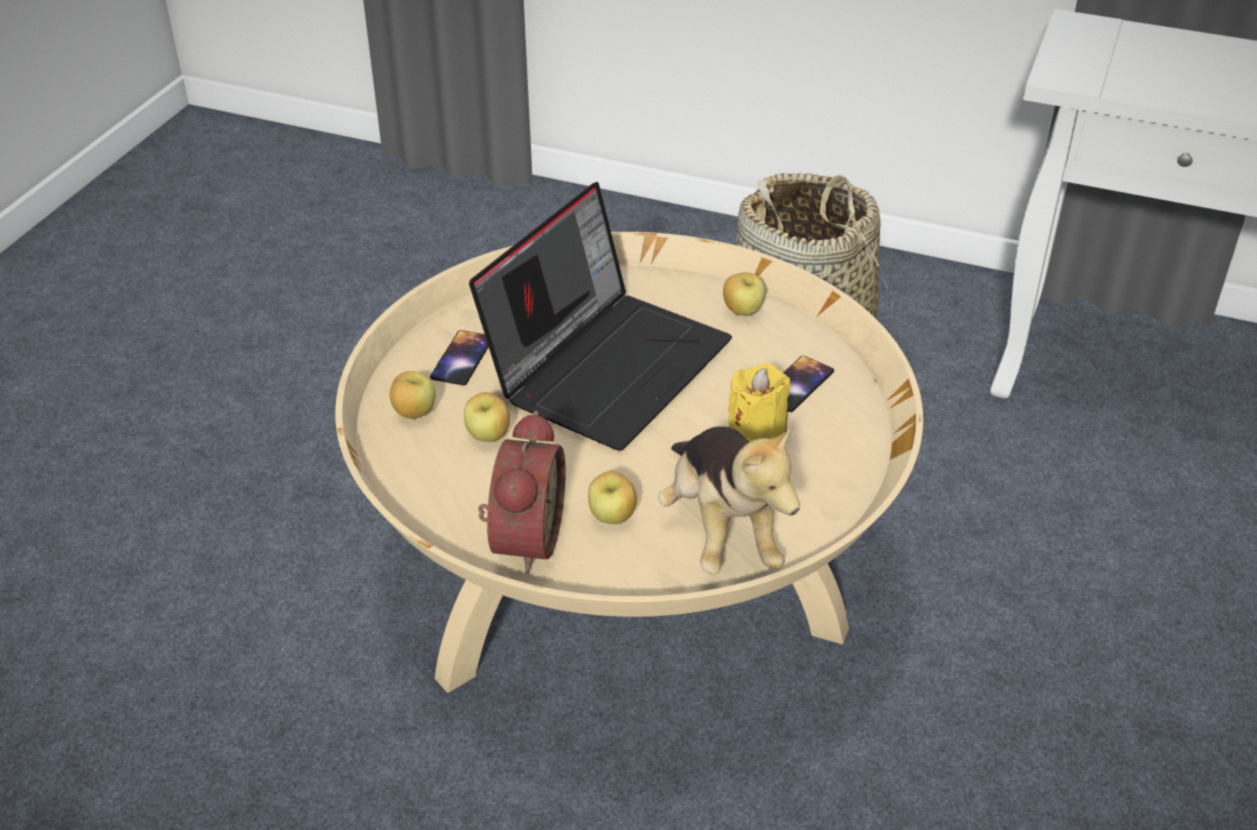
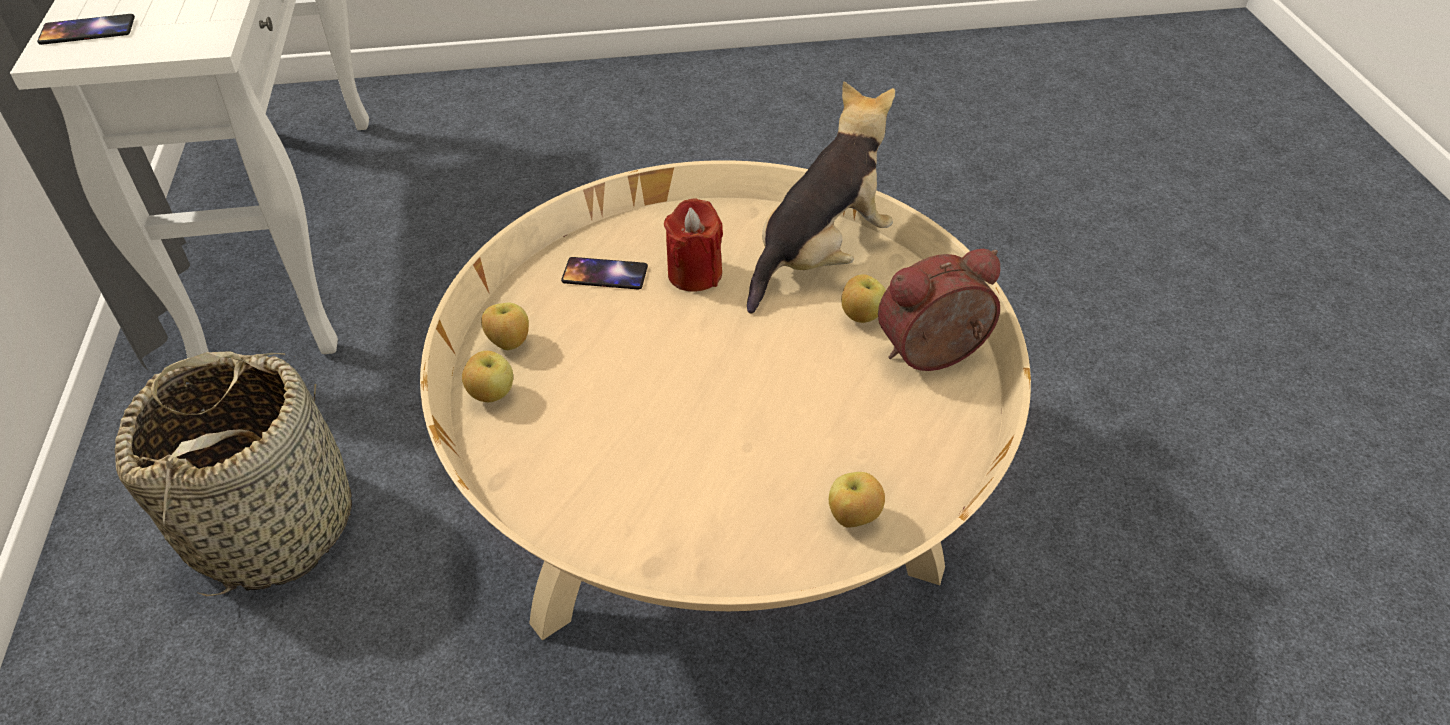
camera: 120 degrees left, 5 degrees up
phone [430,330,489,385] -> phone moved to [37,14,135,45]
apple [464,392,510,442] -> apple moved to [462,351,513,402]
laptop [469,182,732,451] -> none
yellow candle [728,363,791,442] -> red candle [664,198,723,292]

